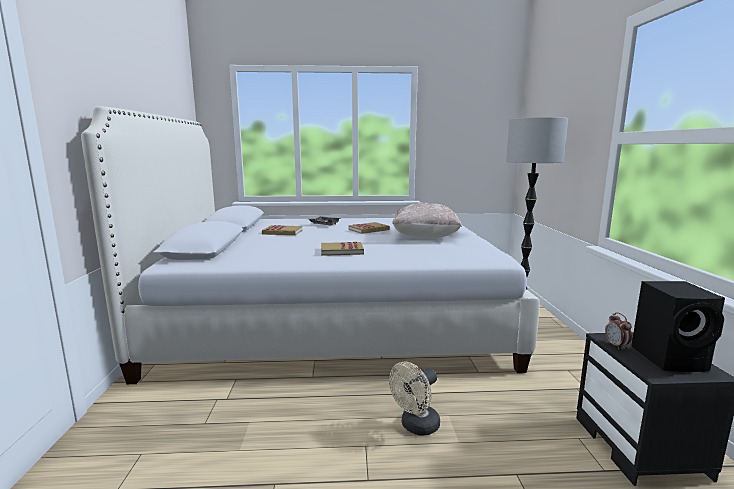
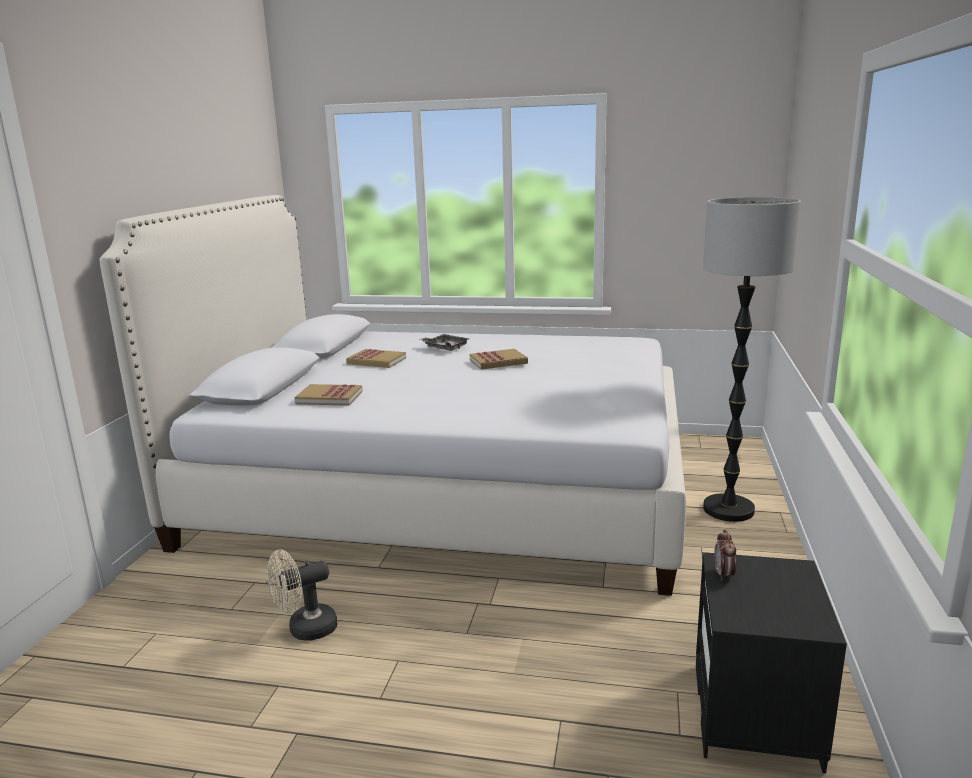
camera: 15 degrees right, 5 degrees up
book [321,242,364,256] -> book moved to [295,384,362,406]
beige fan [389,361,440,436] -> beige fan moved to [267,550,337,641]
beige pillow [392,202,462,239] -> none
black speaker [631,281,725,372] -> none

